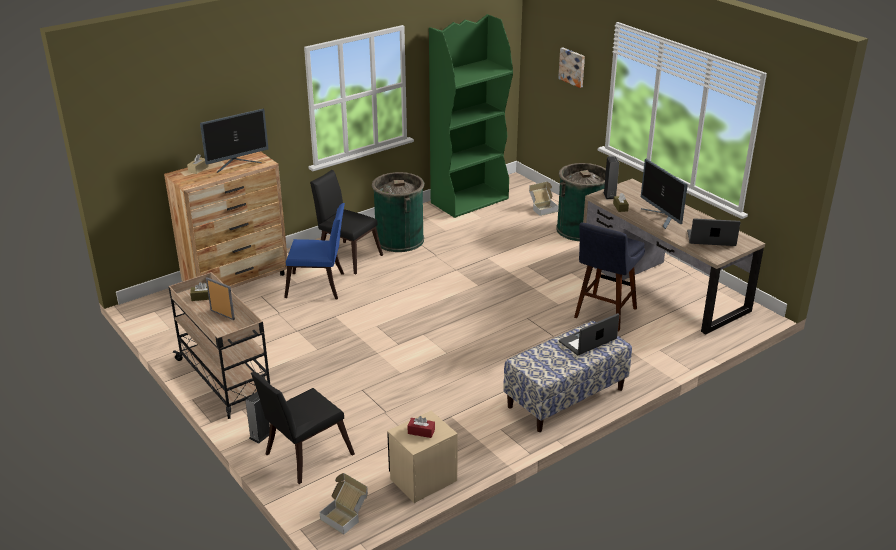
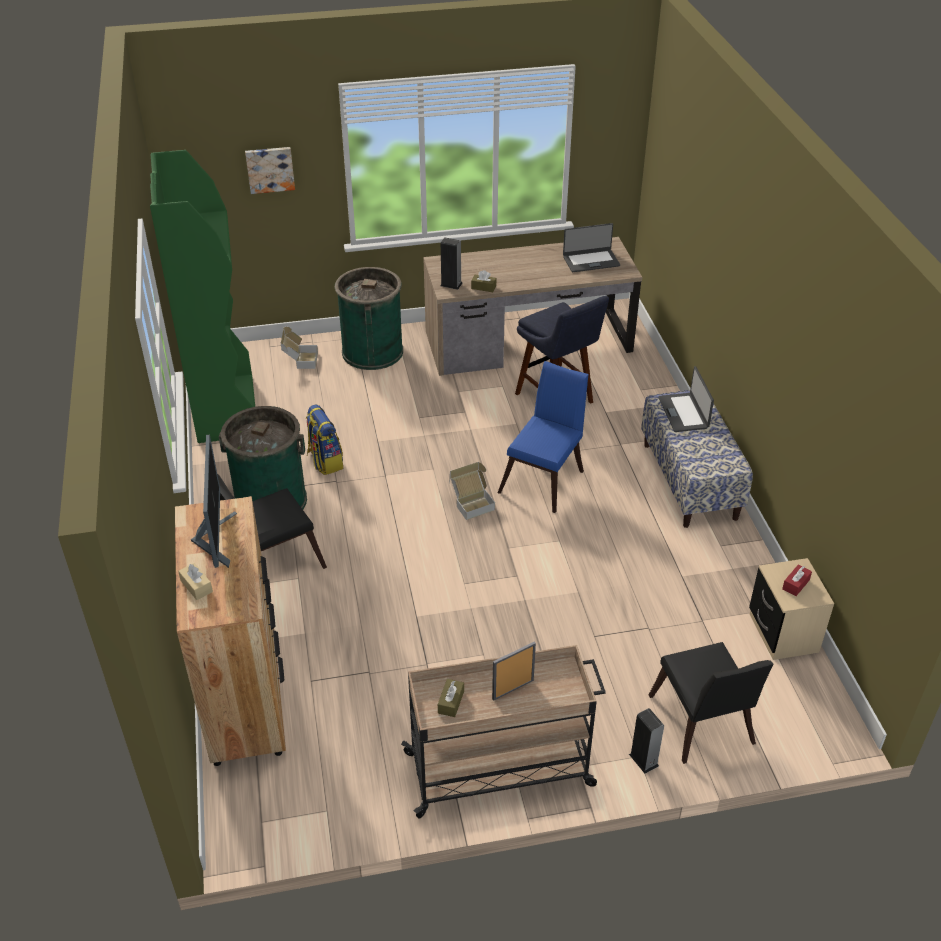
camera: 65 degrees left, 10 degrees up
blue chair [284,203,345,299] -> blue chair moved to [498,361,588,513]
cardboard box [319,473,368,534] -> cardboard box moved to [449,462,495,520]
monitor [641,159,688,229] -> none
laptop [687,218,741,246] -> laptop turned 135 degrees counterclockwise [563,223,620,272]
none -> backpack [306,405,343,475]

